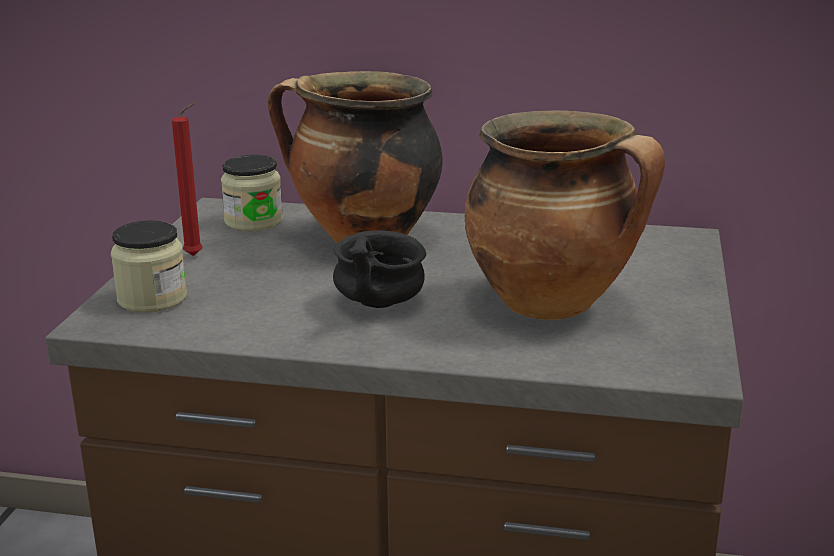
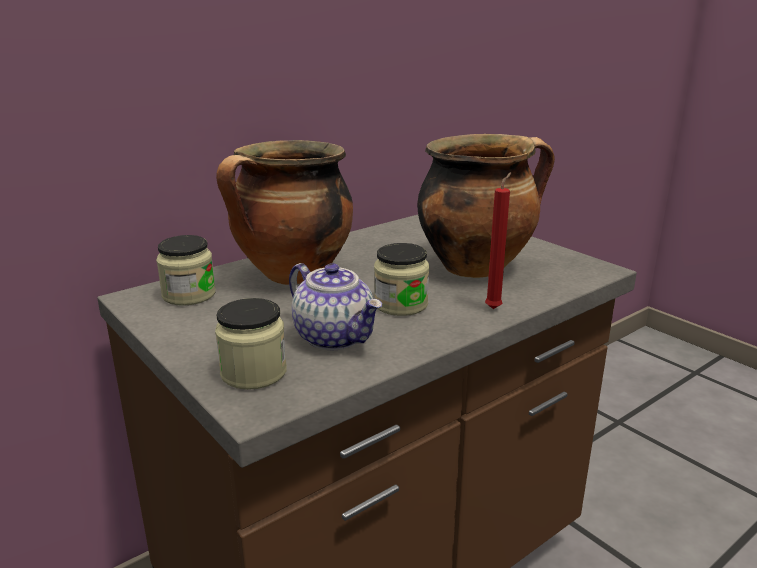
camera: 50 degrees left, 0 degrees up
red candle [172,102,202,256] -> red candle moved to [485,172,511,309]
black bowl [333,230,426,308] -> jar [374,243,429,316]
none -> teapot [289,263,382,350]

